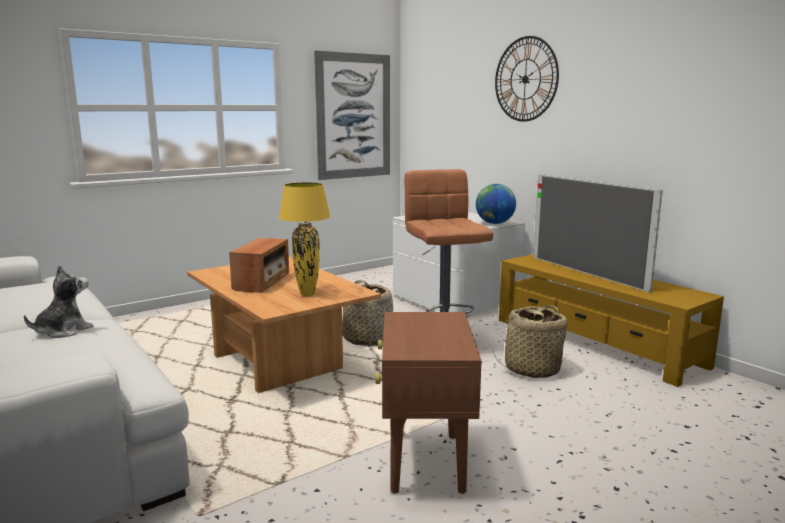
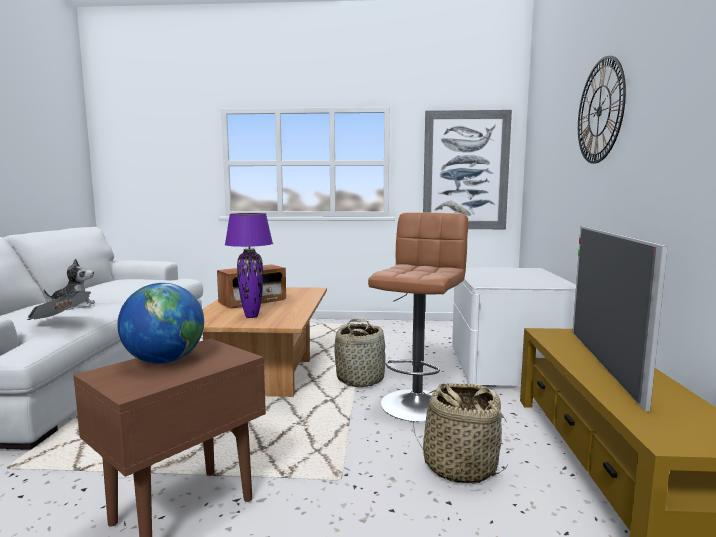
camera: 40 degrees right, 5 degrees down
yellow table lamp [279,182,331,296] -> purple table lamp [225,213,273,318]
globe [476,184,516,224] -> globe moved to [117,283,204,364]
none -> newspaper [27,291,91,320]

